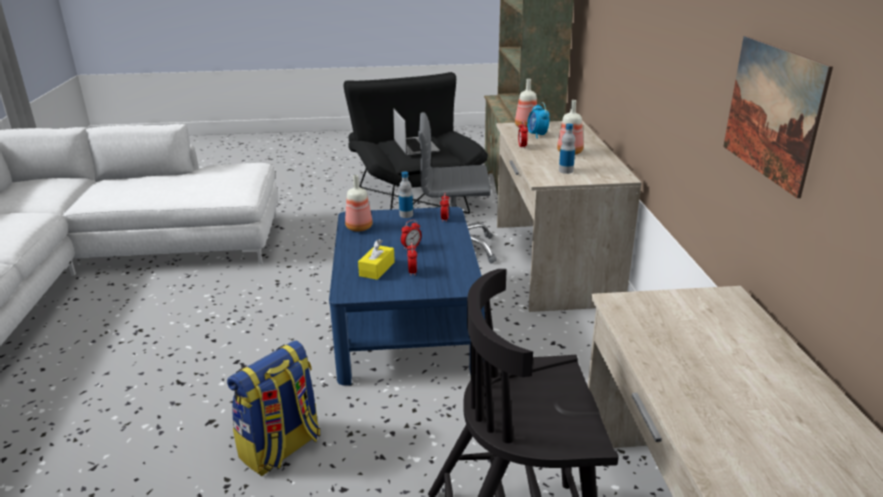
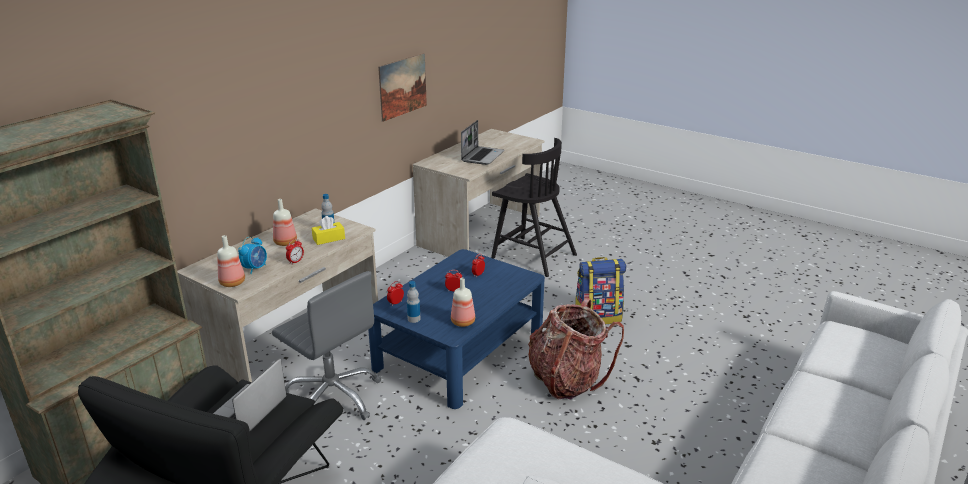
camera: 140 degrees left, 0 degrees up
yellow tissue box [358,239,395,280] -> yellow tissue box moved to [312,216,345,245]
none -> laptop [461,120,504,165]
none -> backpack [528,298,624,399]

